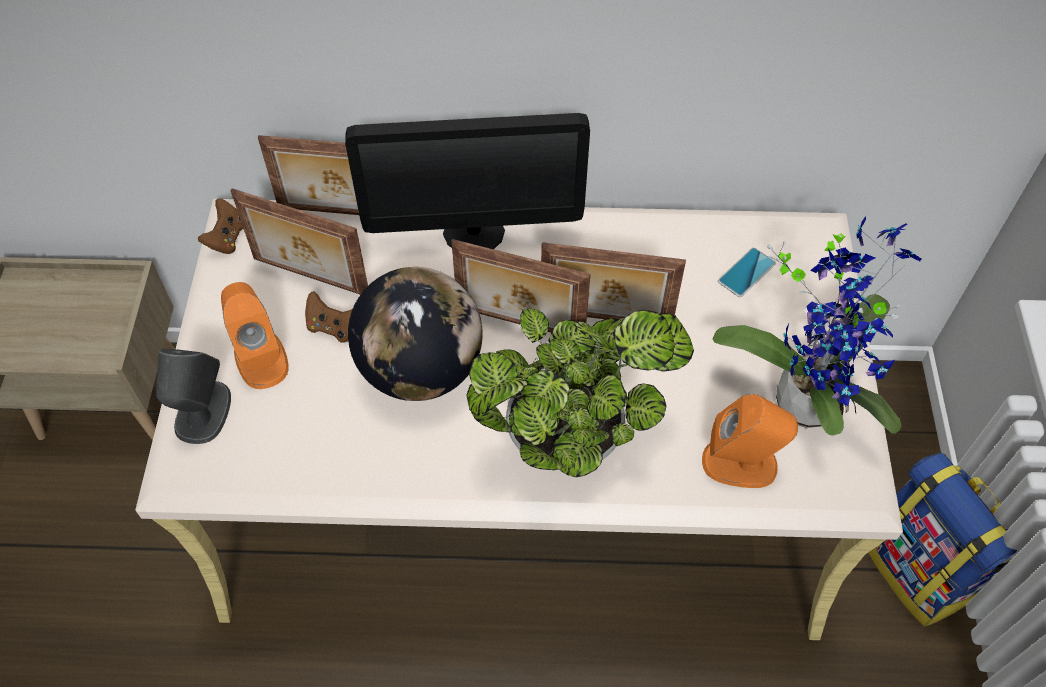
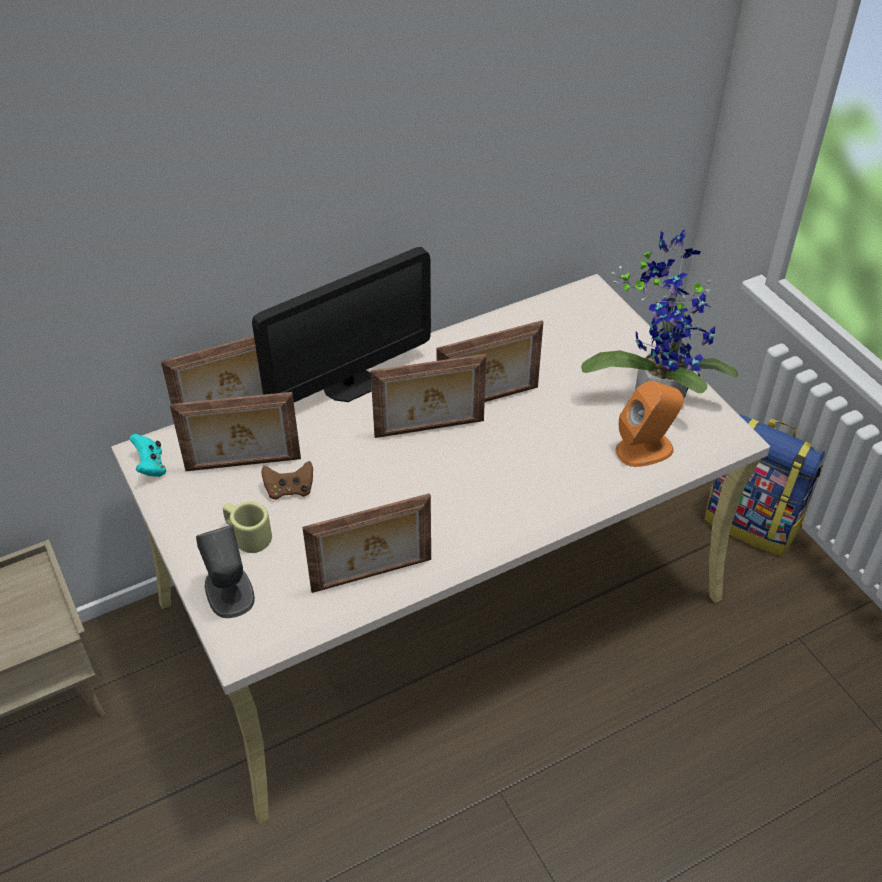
camera: 30 degrees left, 10 degrees down
brown game controller [198,198,243,254] -> turquoise game controller [130,434,166,477]
orange speaker [221,282,289,389] -> beige mug [223,501,272,553]
globe [348,267,483,401] -> none
potted plant [466,309,694,477] -> none
phone [718,248,776,297] -> none
none -> picture frame [302,493,431,593]

